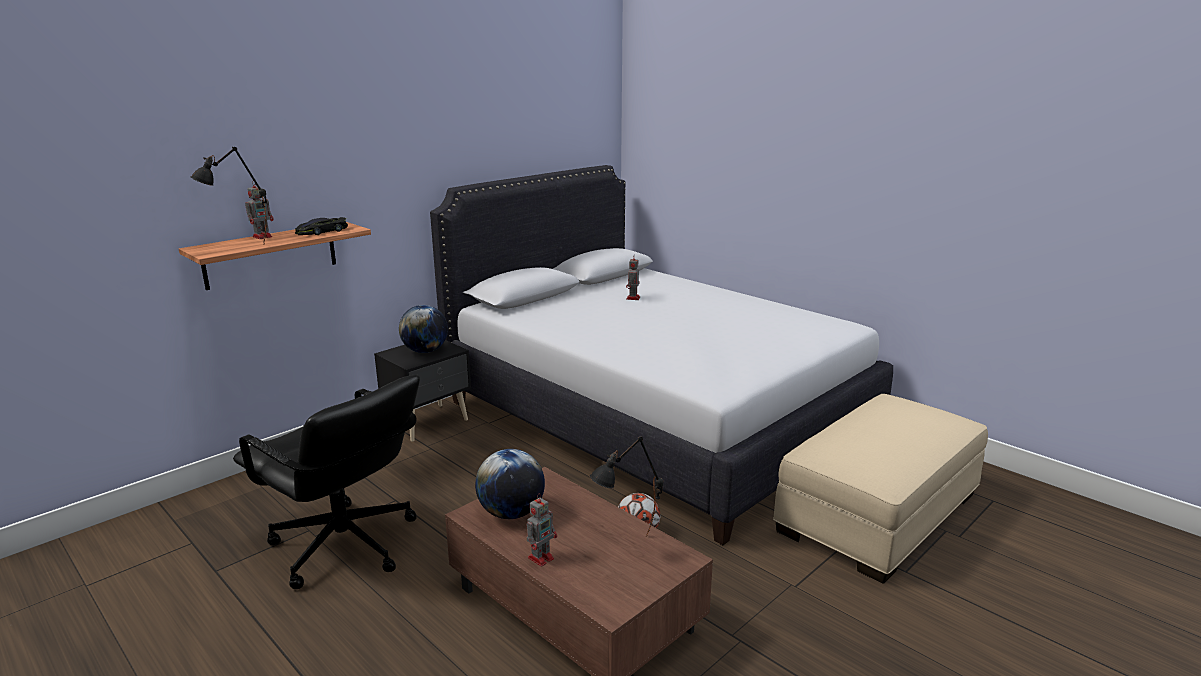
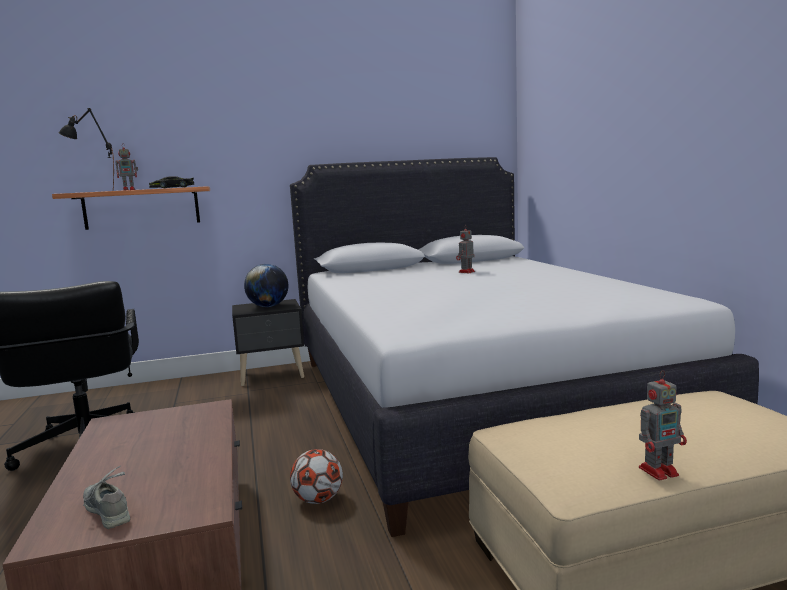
camera: 30 degrees right, 10 degrees down
globe [475,449,545,519] -> none
toy robot [527,494,557,567] -> toy robot moved to [639,370,687,480]
black table lamp [590,436,663,536] -> none
none -> grey shoe [83,466,130,529]

